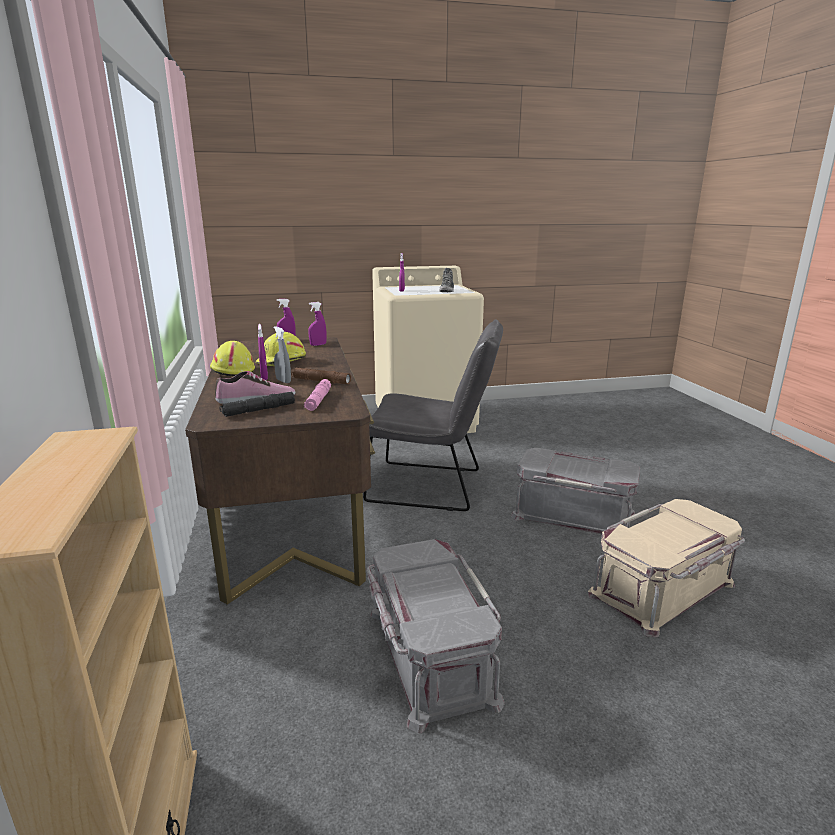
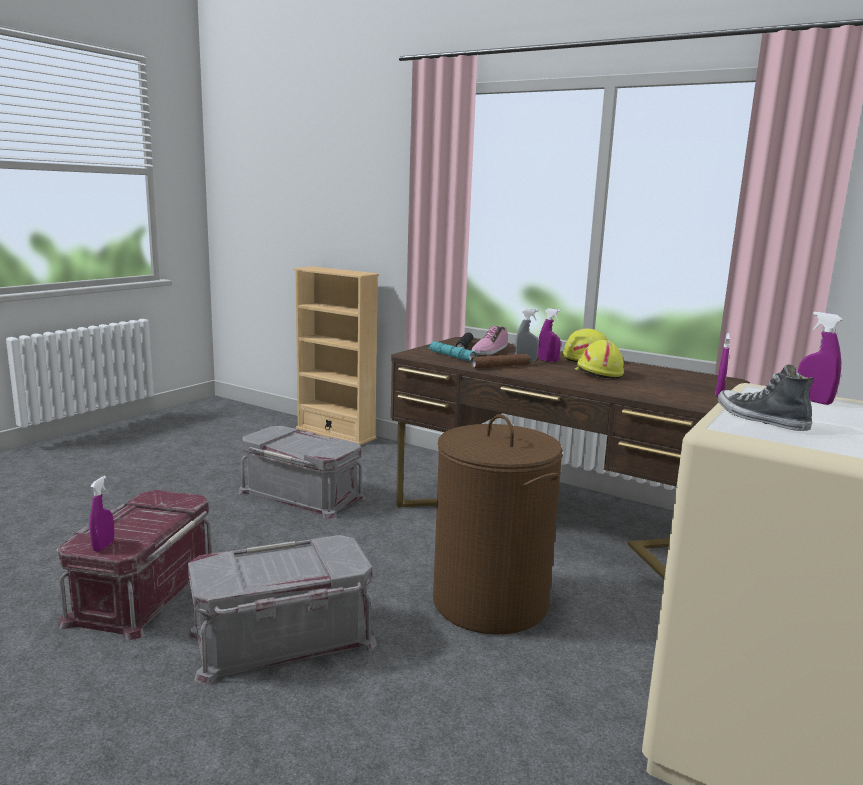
camera: 135 degrees right, 5 degrees down
pink flashlight [304,379,331,411] -> turquoise flashlight [428,341,477,362]
purple spray bottle [308,302,327,346] -> purple spray bottle moved to [90,476,114,552]
grey chair [363,319,503,511] -> brown laundry basket [433,414,563,635]
beige storage box [588,499,745,637] -> red storage box [56,490,212,641]

